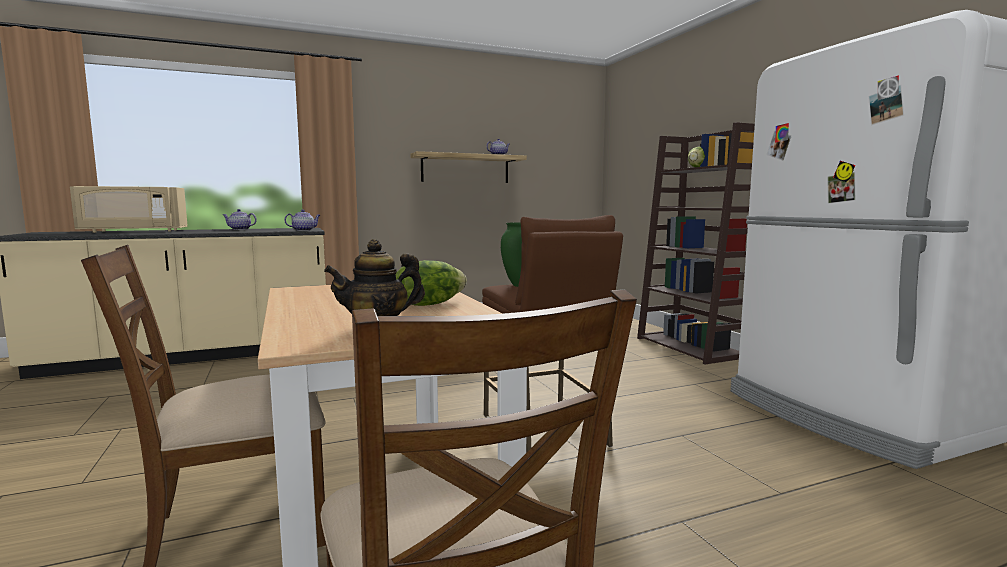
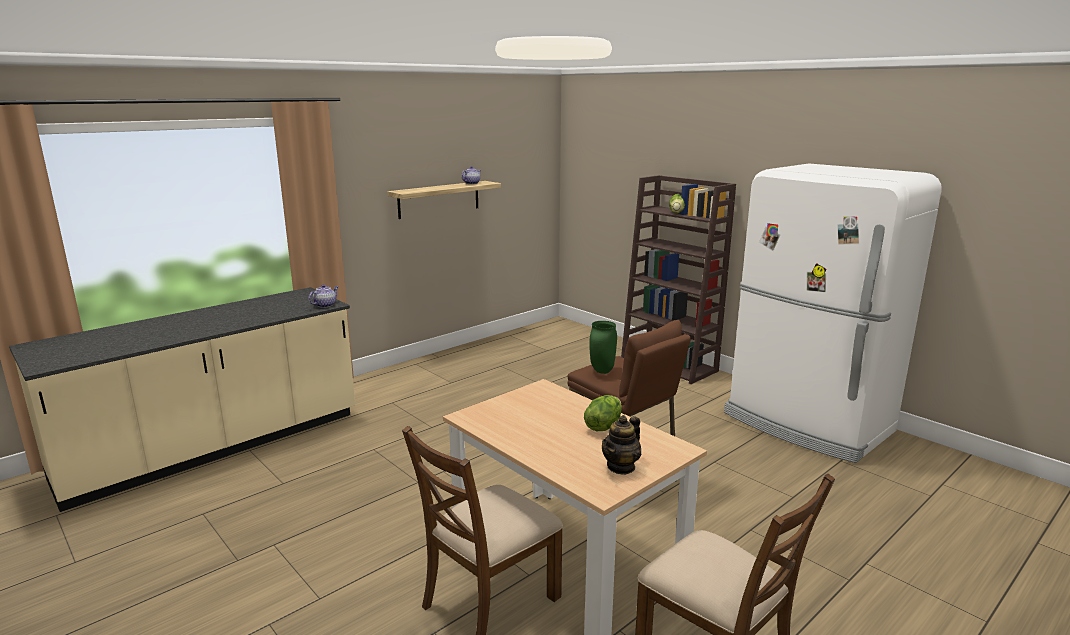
camera: 20 degrees left, 10 degrees up
beige microwave [70,186,188,233] -> none
teapot [223,209,257,230] -> none

